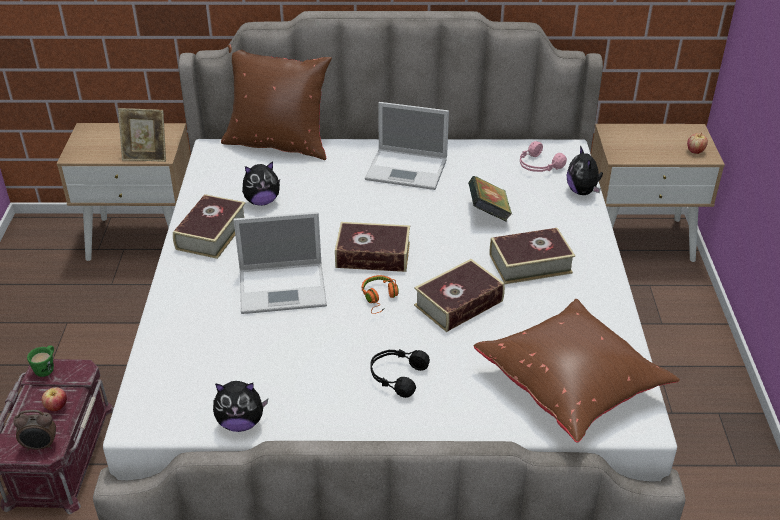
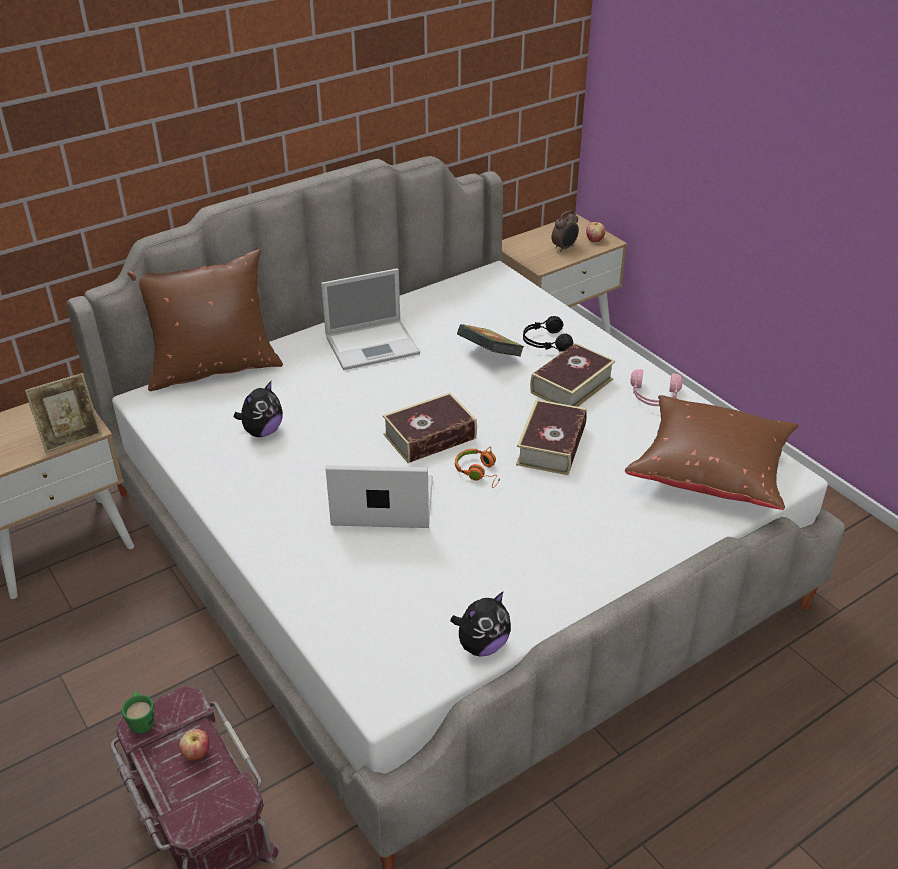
camera: 35 degrees left, 0 degrees up
alarm clock [14,410,56,451] -> alarm clock moved to [552,210,579,252]
book [173,194,245,259] -> none
laptop [234,212,327,314] -> laptop turned 135 degrees counterclockwise [326,465,433,528]
black headphones [370,349,430,398] -> black headphones moved to [523,316,573,352]
pink headphones [520,141,567,172] -> pink headphones moved to [630,369,683,406]
plush toy [567,146,603,195] -> none

